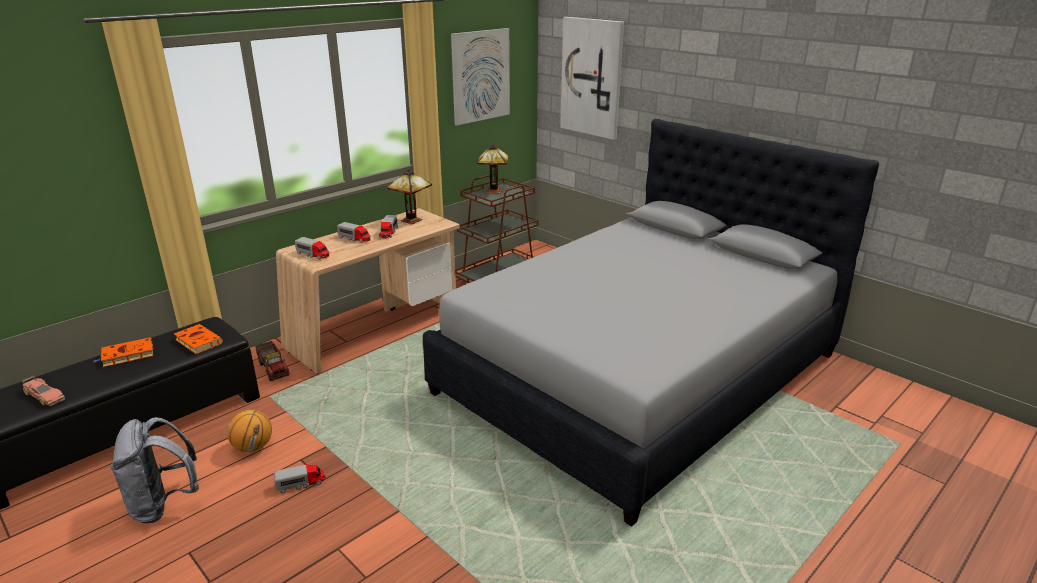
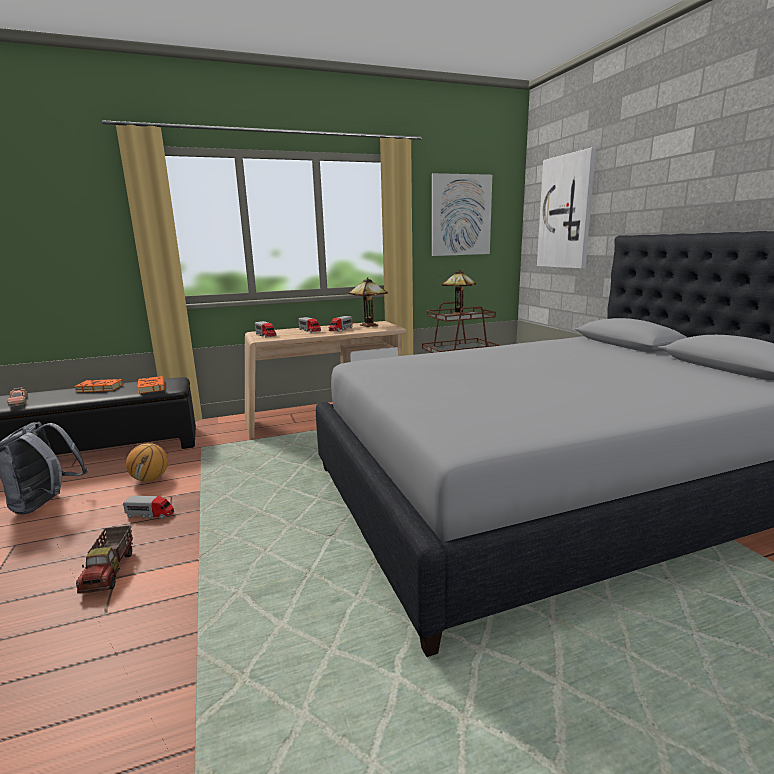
camera: 25 degrees right, 10 degrees down
toy truck [255,341,290,381] -> toy truck moved to [76,525,133,594]

